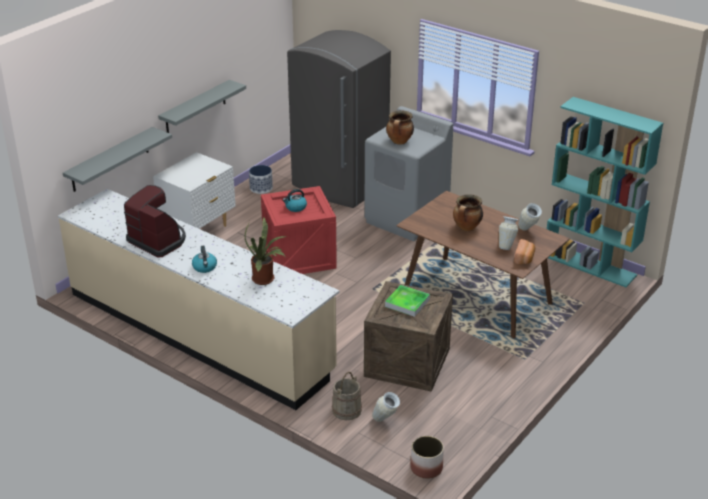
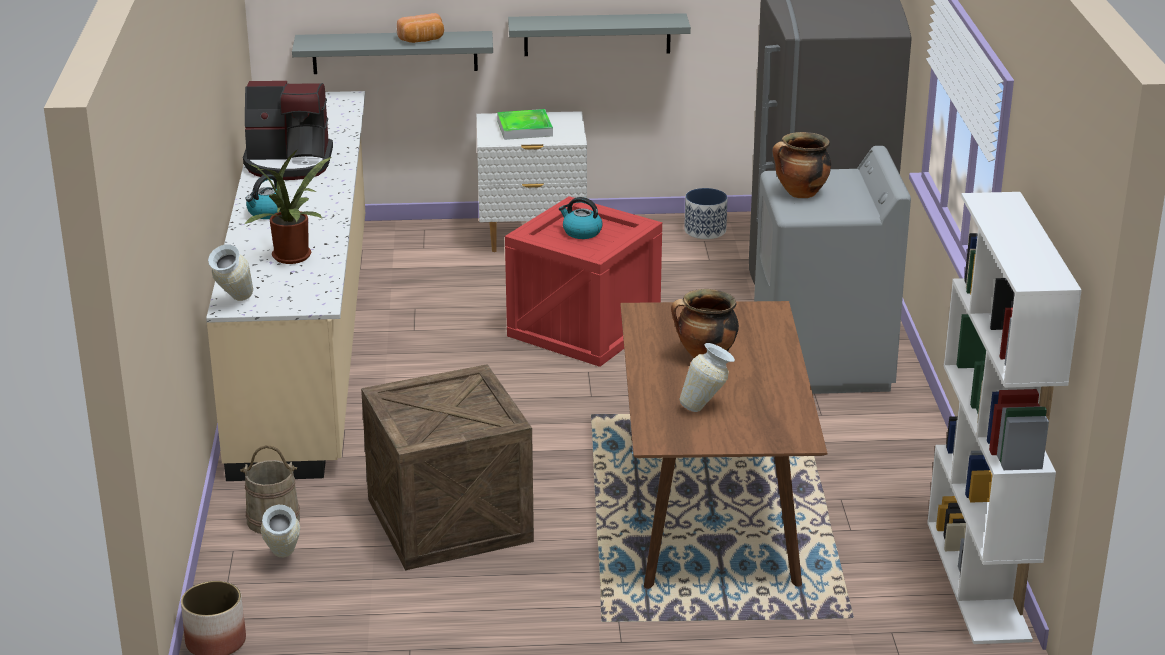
camera: 50 degrees right, 5 degrees down
coffee machine [124,185,186,257] -> coffee machine turned 90 degrees clockwise [243,81,333,180]
tray [385,285,430,317] -> tray moved to [497,109,553,140]
bread [514,239,535,265] -> bread moved to [397,13,444,43]
vase [518,203,542,231] -> vase moved to [208,244,253,301]
turquoise bookcase [547,97,663,287] -> white bookcase [927,192,1082,644]

